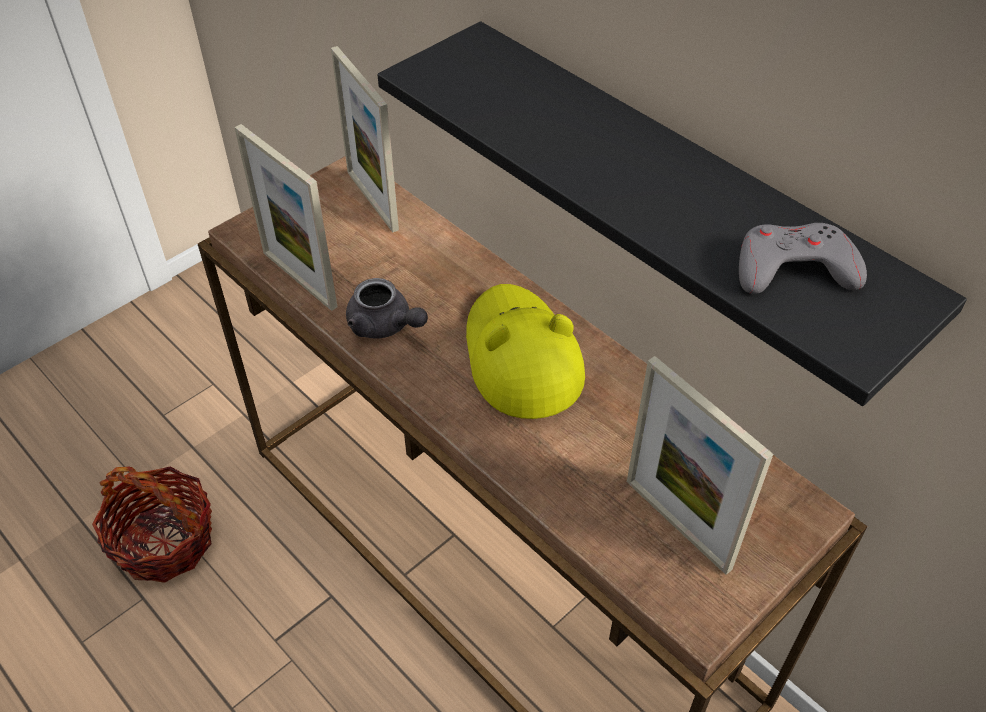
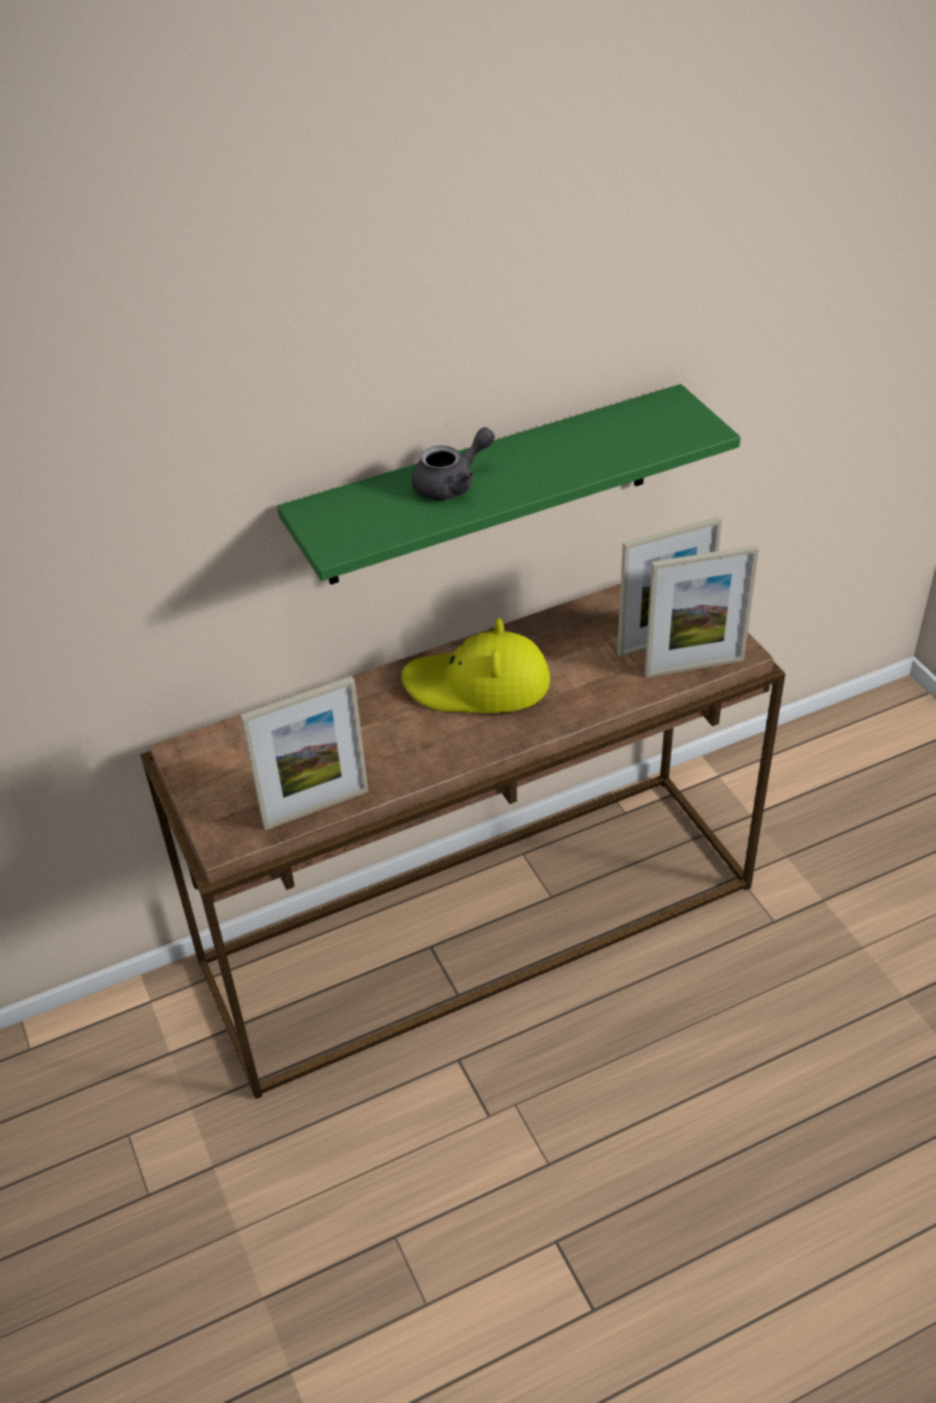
camera: 70 degrees left, 5 degrees down
basket [92,467,212,583] -> none
picture frame [331,46,399,232] -> picture frame moved to [645,545,759,678]
grey teapot [346,278,428,339] -> grey teapot moved to [412,427,495,500]
black shelf [378,21,967,406] -> green shelf [277,384,741,585]
grey game controller [739,223,867,294] -> none

